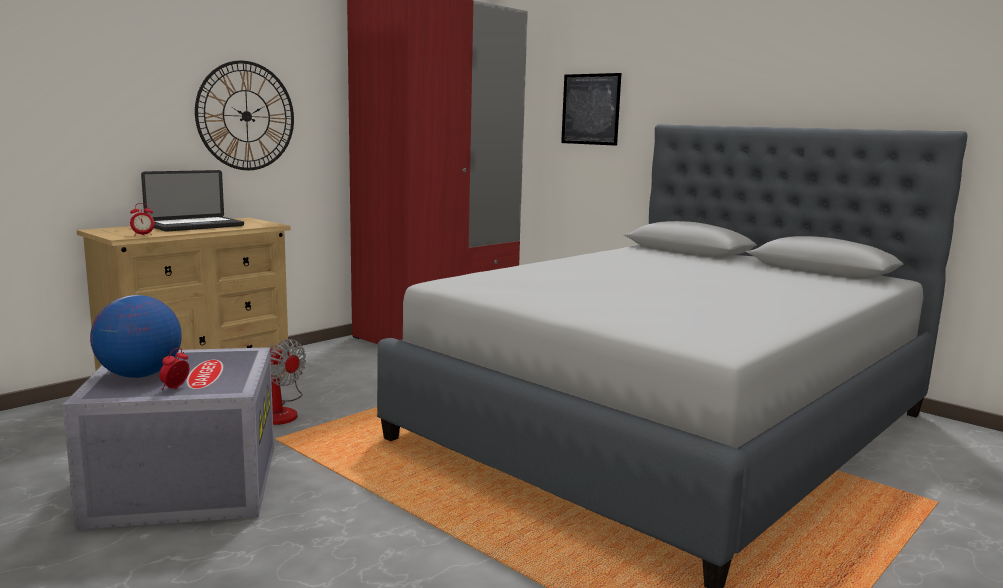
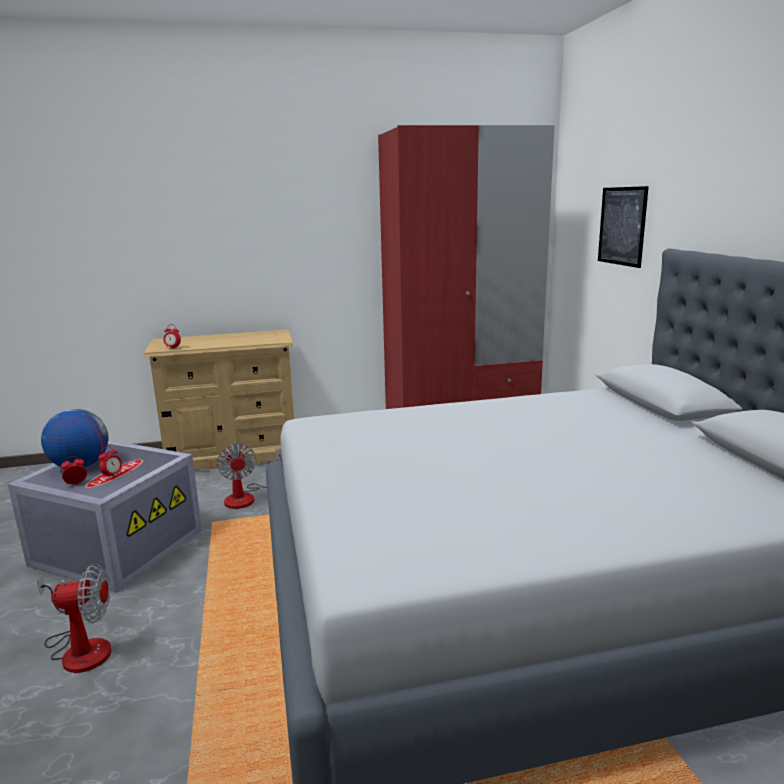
camera: 35 degrees right, 5 degrees up
laptop [141,170,244,232] -> none
wall clock [195,60,294,170] -> none
none -> fan [37,563,111,673]
none -> alarm clock [98,446,123,479]

